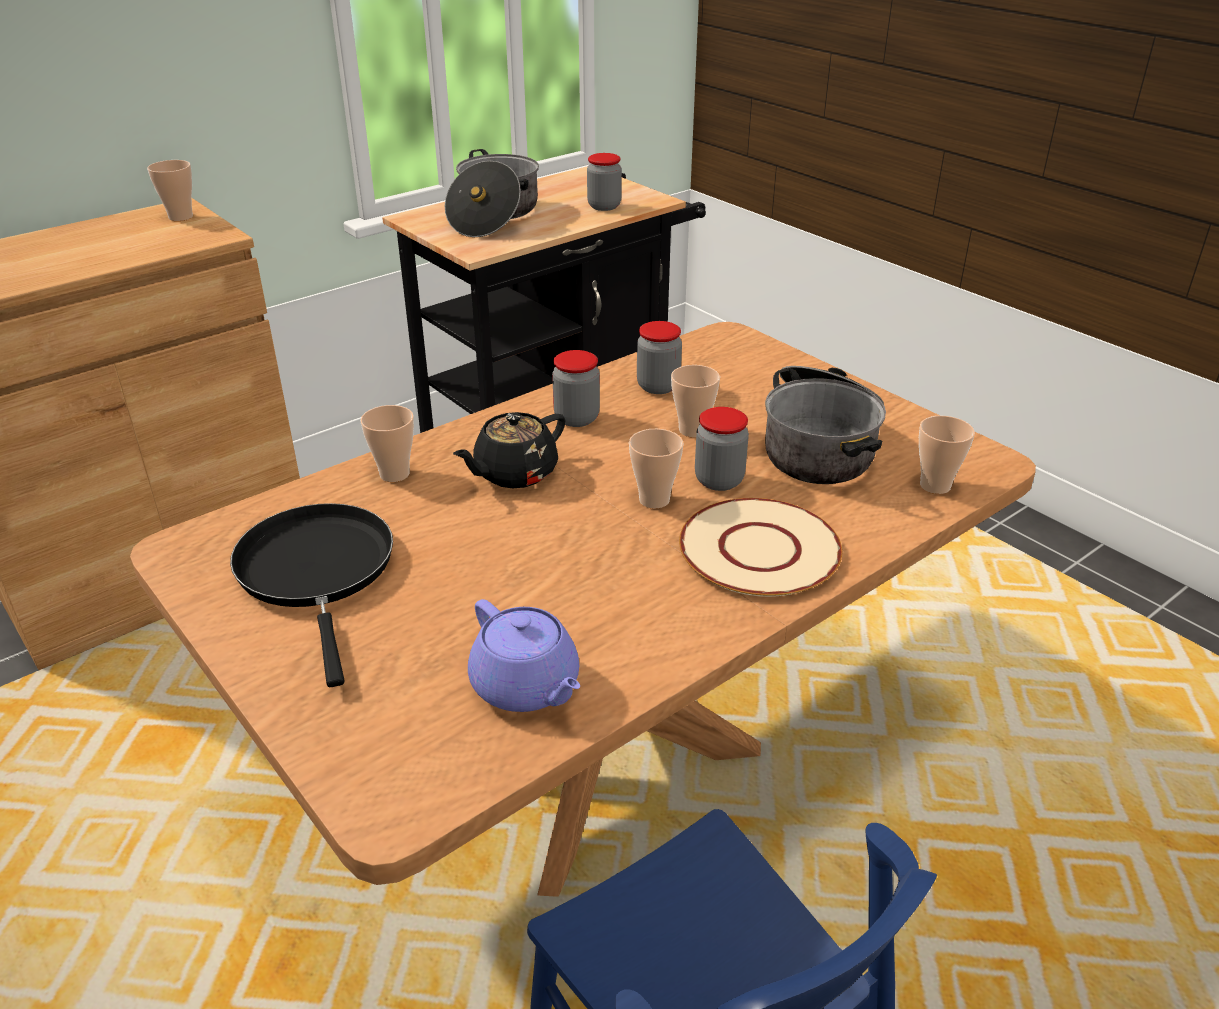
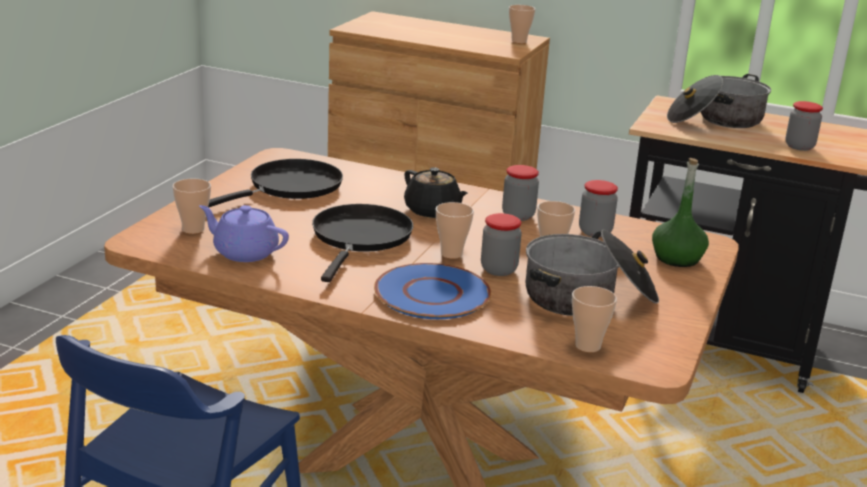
camera: 60 degrees right, 10 degrees down
cup [360,405,414,482] -> cup moved to [172,178,211,234]
black teapot [453,412,566,488] -> black teapot turned 150 degrees counterclockwise [404,167,468,218]
purple teapot [468,599,580,712] -> purple teapot turned 90 degrees clockwise [199,205,289,262]
beige plate [679,498,842,597] -> blue plate [374,263,491,319]
none -> black frying pan [312,204,413,282]
none -> green bottle [652,158,709,267]

